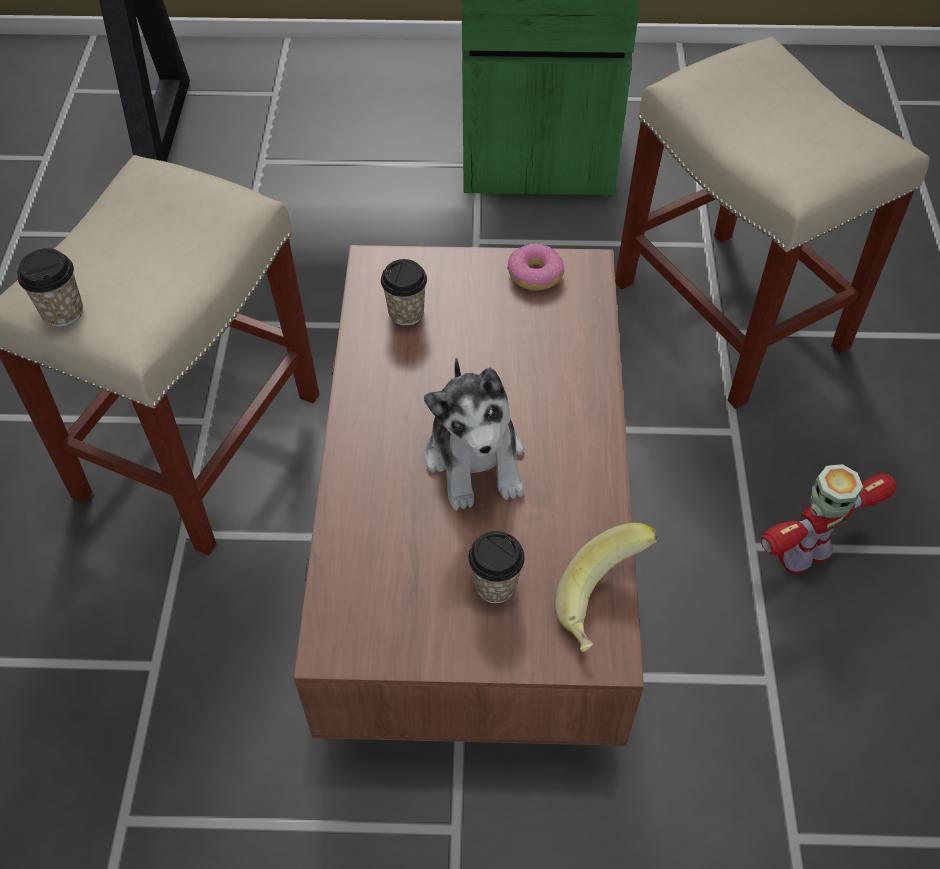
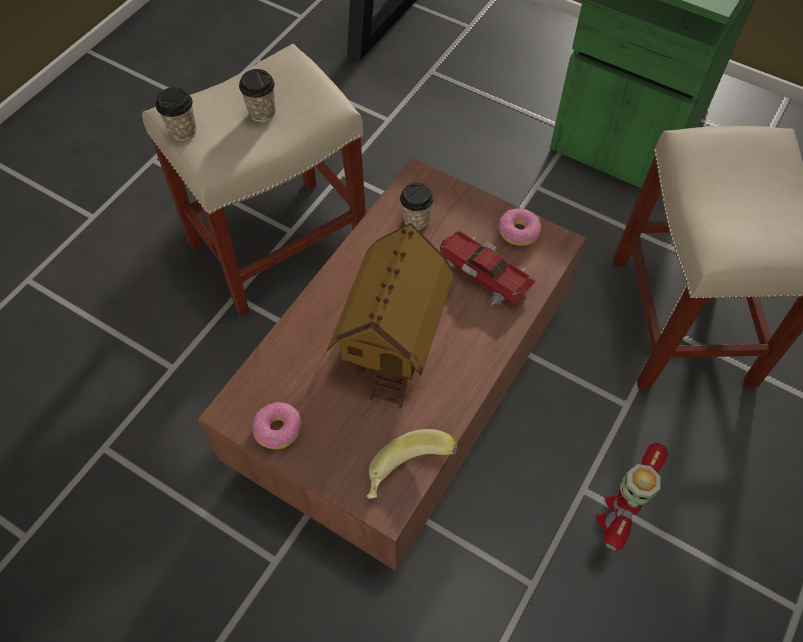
camera: 30 degrees right, 5 degrees up
plush toy [424,358,524,510] -> toy house [327,223,454,408]
cup [468,531,525,603] -> cup moved to [239,69,275,122]
toy robot [761,464,896,574] -> toy robot turned 60 degrees counterclockwise [596,443,668,551]
none -> donut [252,402,301,449]
none -> toy car [440,231,536,306]

